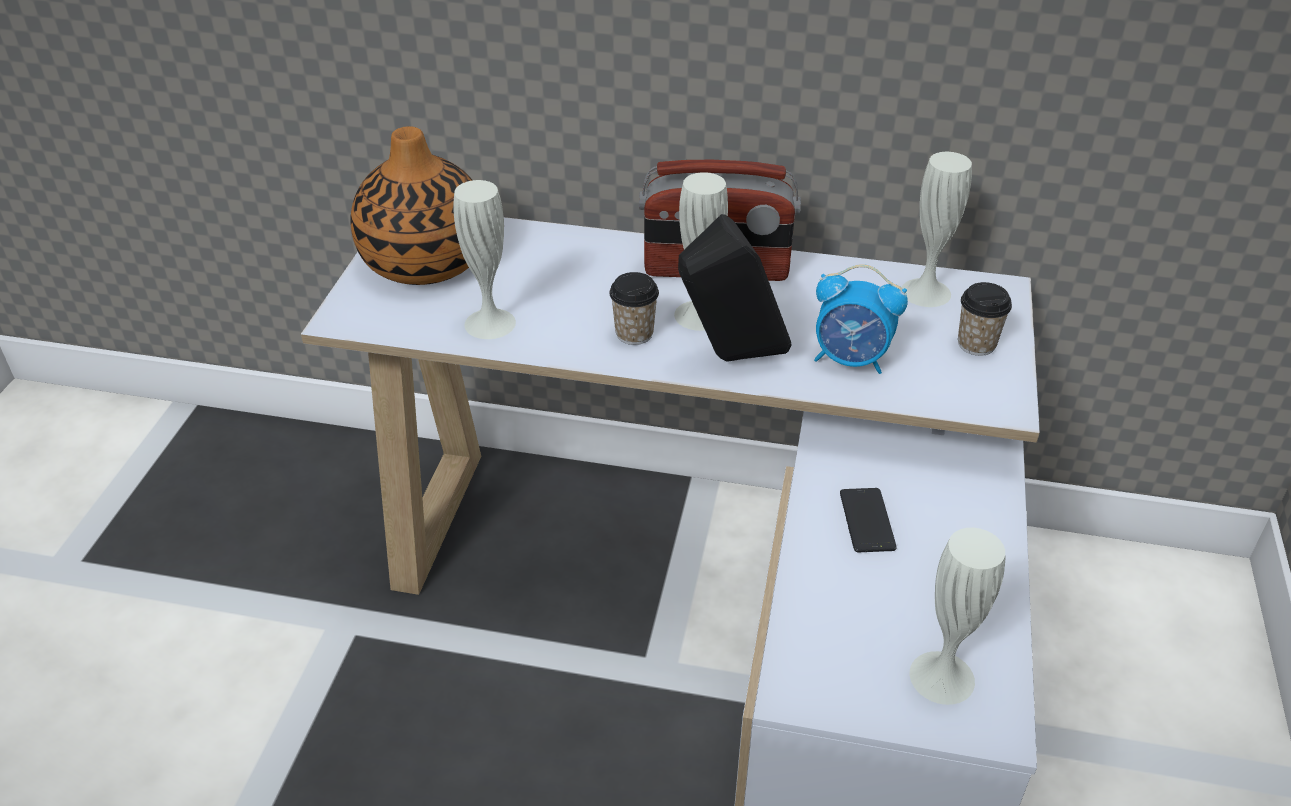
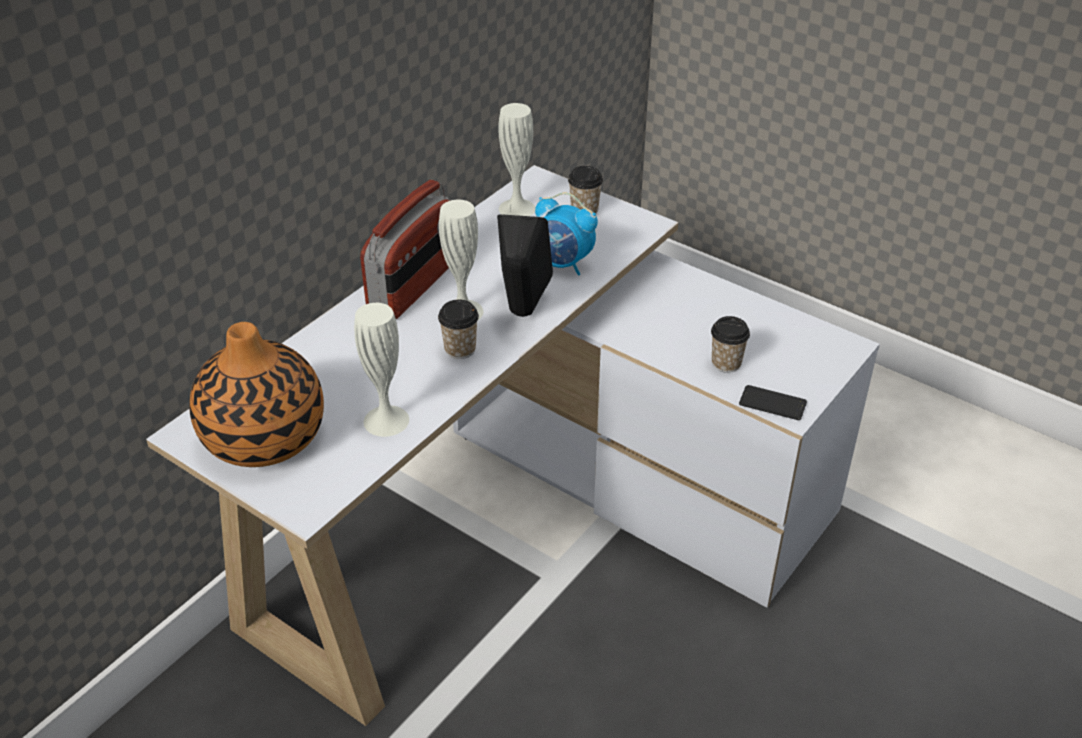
camera: 65 degrees left, 0 degrees up
alarm clock [814,264,908,374] -> alarm clock turned 75 degrees clockwise [535,192,598,276]
phone [840,488,897,552] -> phone moved to [739,385,807,420]
white vase [910,528,1005,705] -> none
none -> cup [711,316,750,373]

